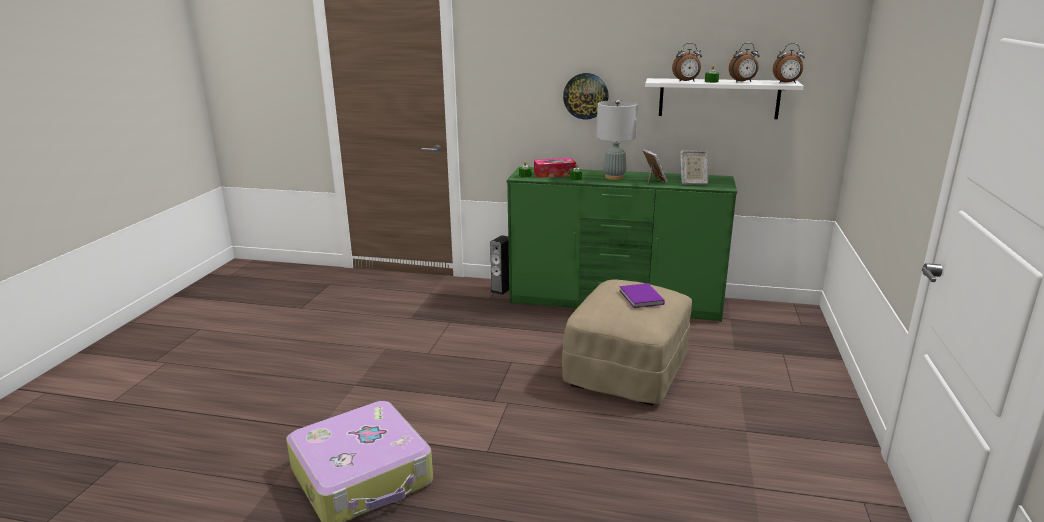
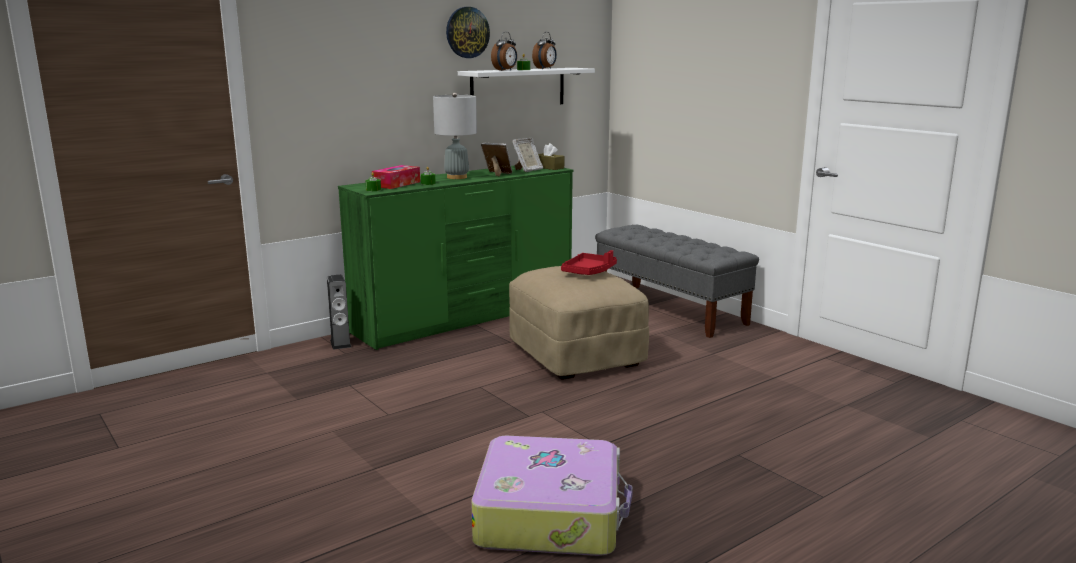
camera: 50 degrees left, 5 degrees down
wall clock [563,73,609,119] -> wall clock moved to [446,7,490,58]
purple book [619,283,665,308] -> red tray [561,250,617,275]
alarm clock [773,43,805,83] -> none
none -> brown tissue box [538,143,564,170]
none -> grey bench [595,225,759,338]

